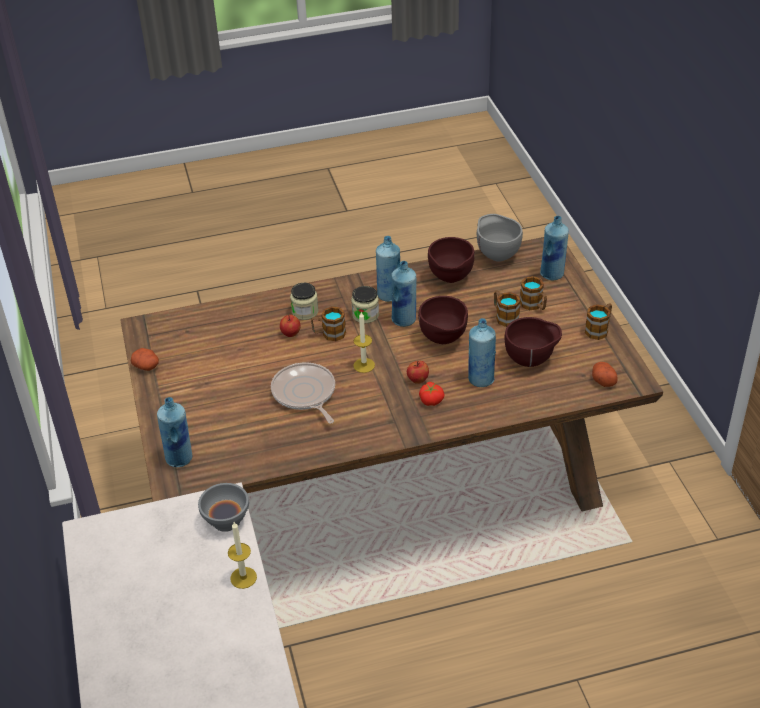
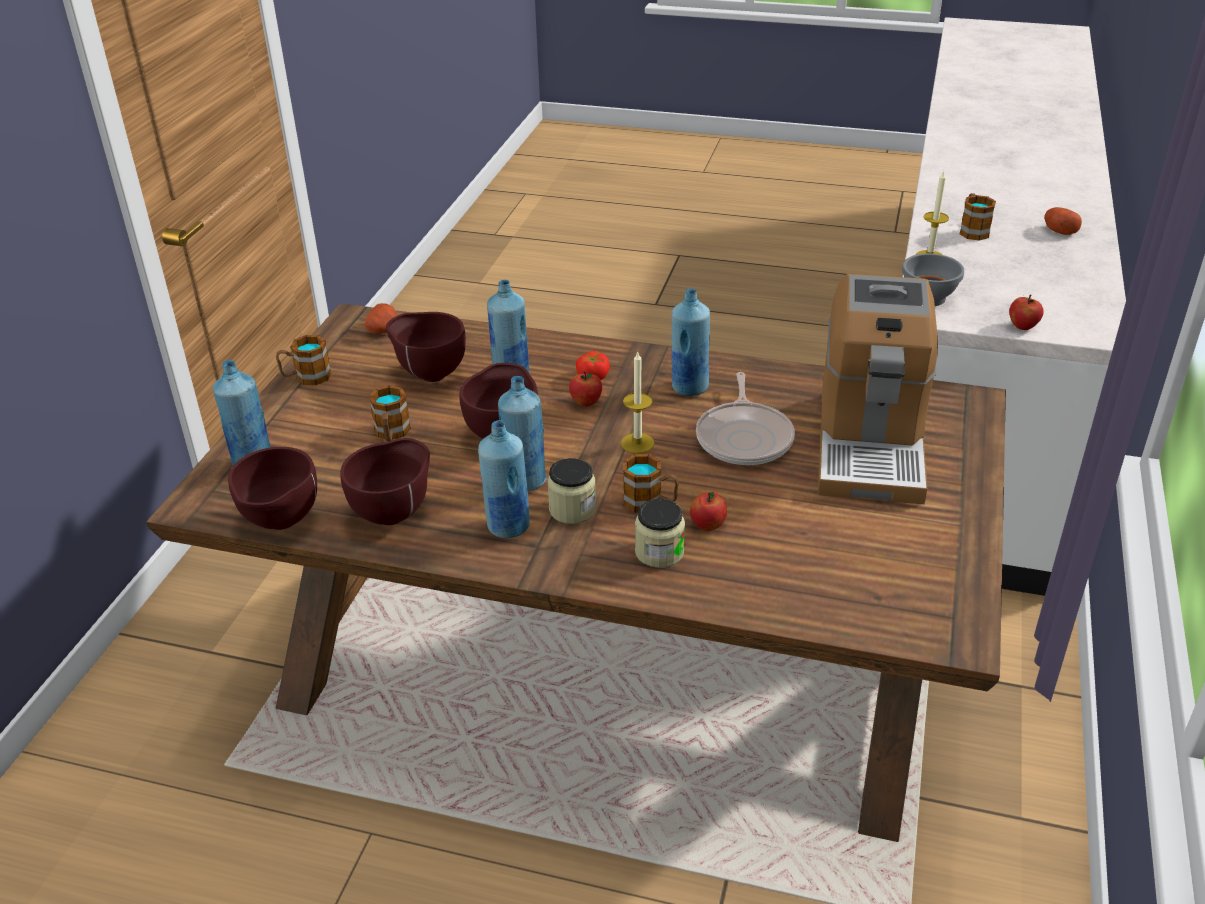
camera: 150 degrees left, 5 degrees down
potato [131,348,159,371] -> potato moved to [1044,207,1082,235]
blue bottle [157,397,192,467] -> blue bottle moved to [672,289,710,396]
grey bowl [477,214,523,262] -> brown bowl [228,447,317,530]
mug [520,276,547,310] -> mug moved to [959,193,996,241]
none -> coffee machine [818,274,938,504]
none -> apple [1009,295,1043,330]

